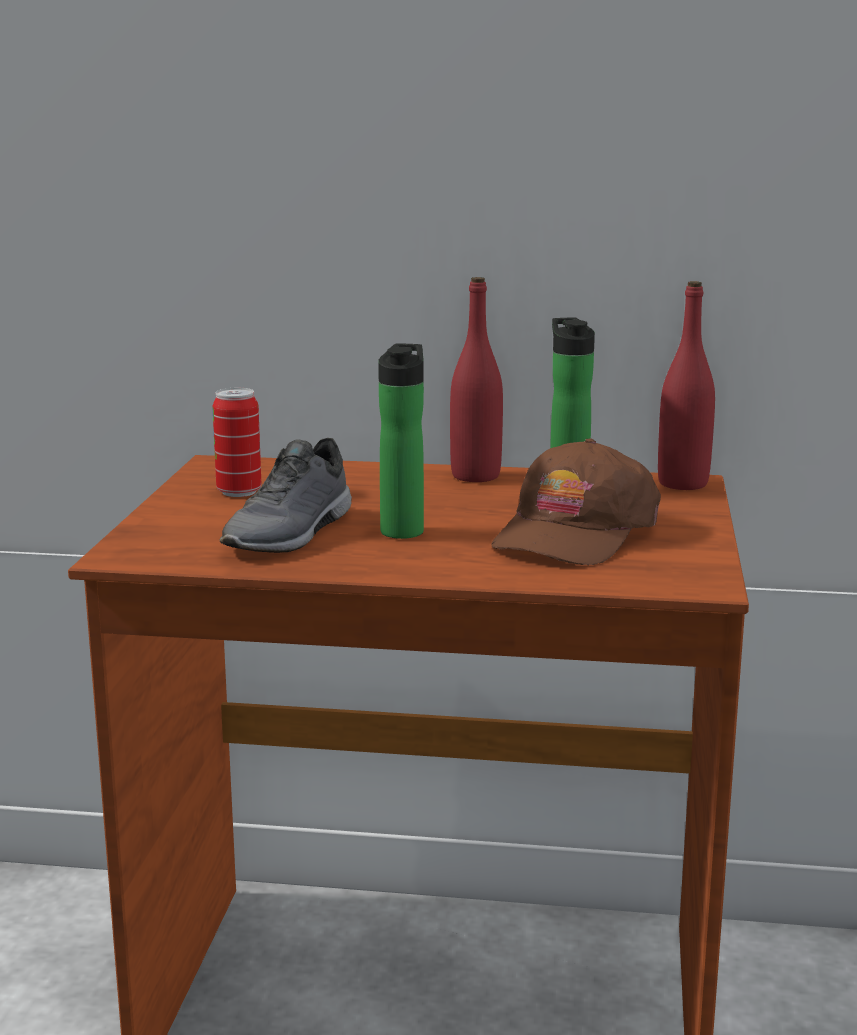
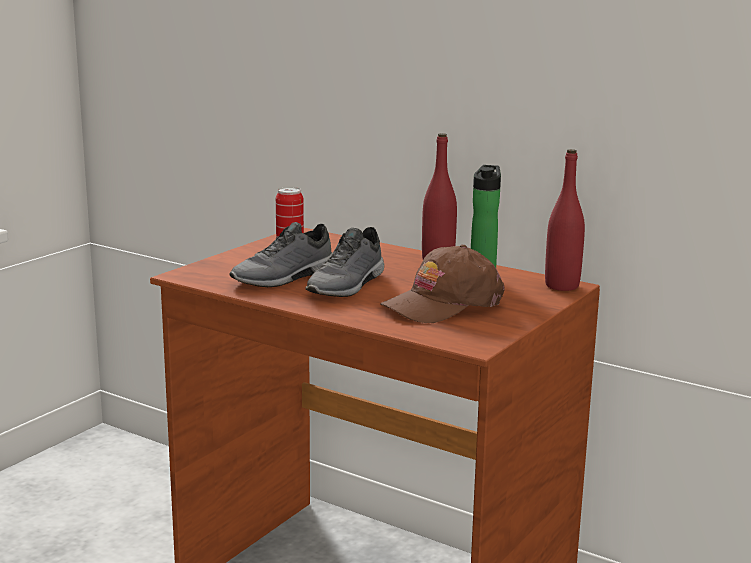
camera: 25 degrees right, 0 degrees up
bottle [378,343,424,539] -> grey shoe [305,227,384,297]

